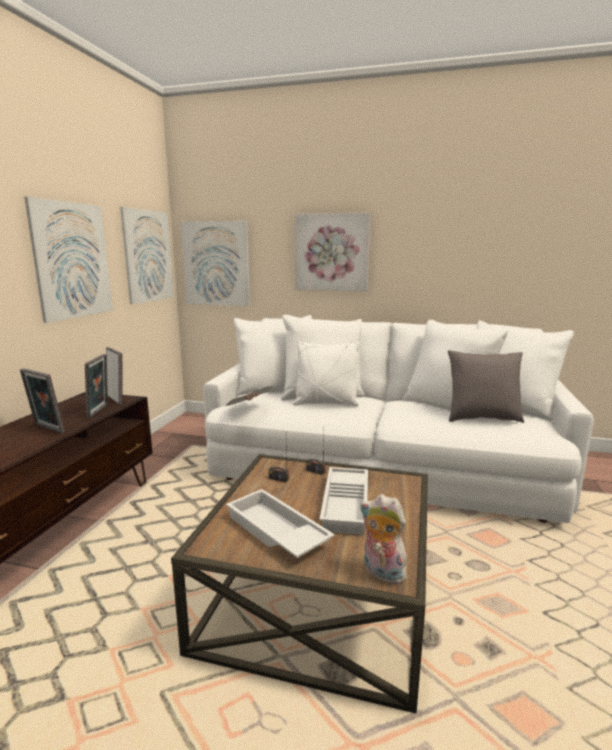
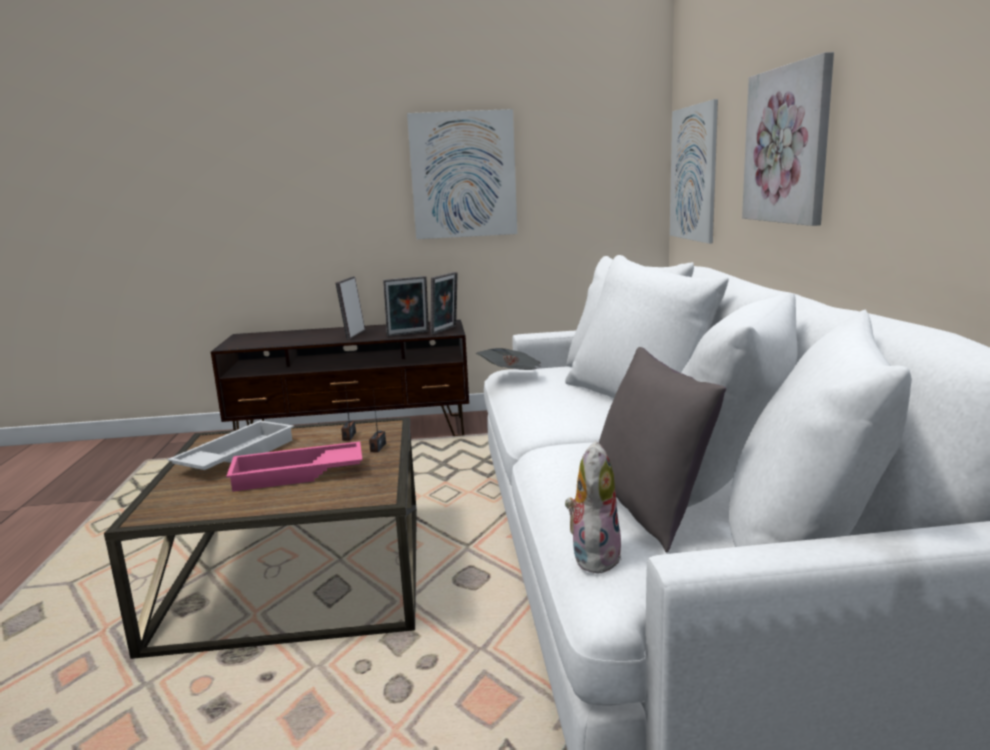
camera: 70 degrees right, 0 degrees up
picture [120,207,174,305] -> none
white pillow [293,340,360,406] -> none
white tray [319,467,368,535] -> pink tray [226,441,363,492]
plush toy [360,494,409,584] -> plush toy moved to [565,441,621,574]

